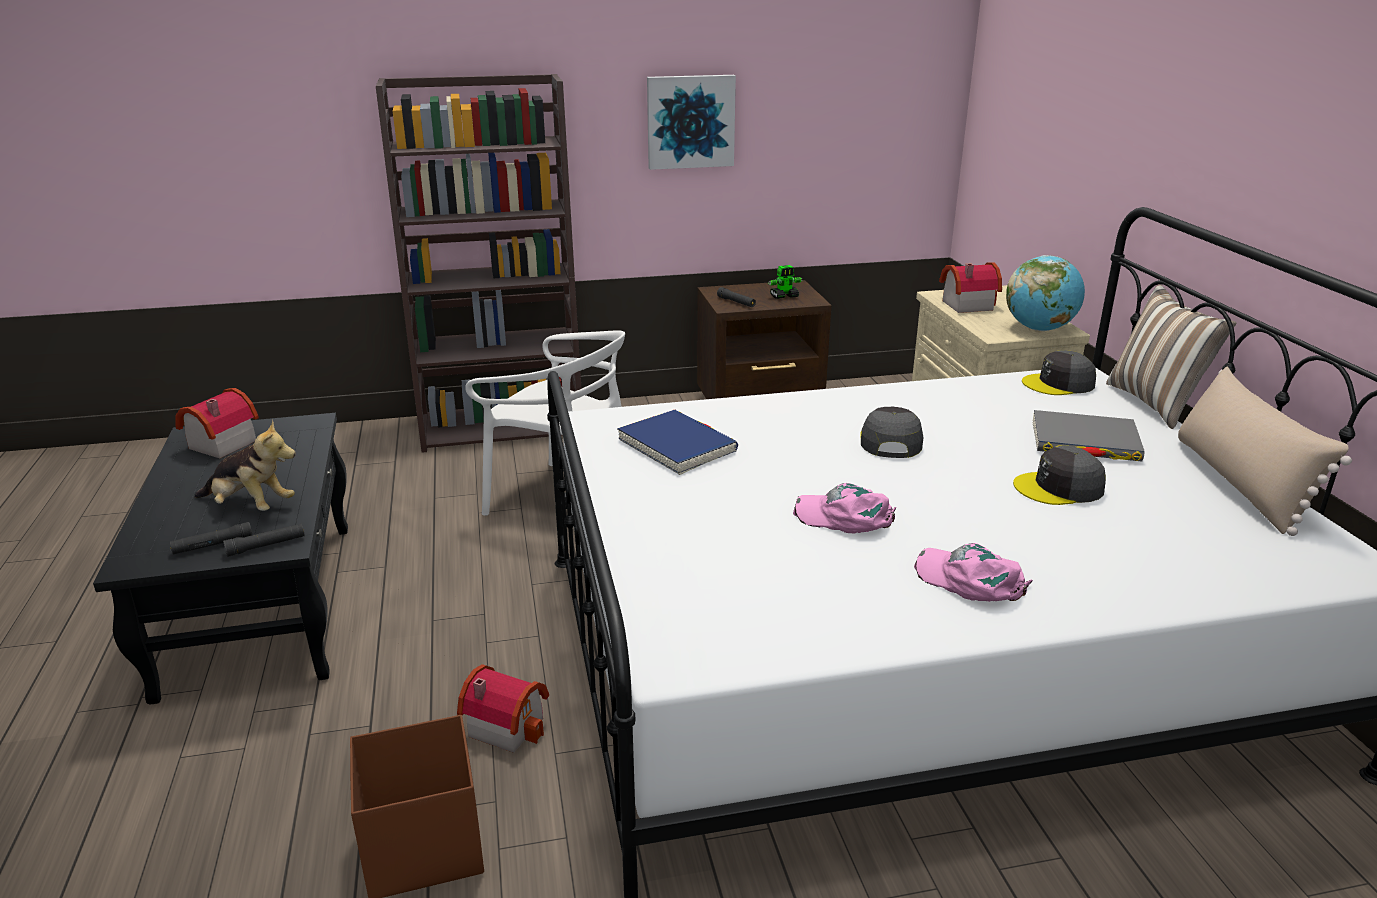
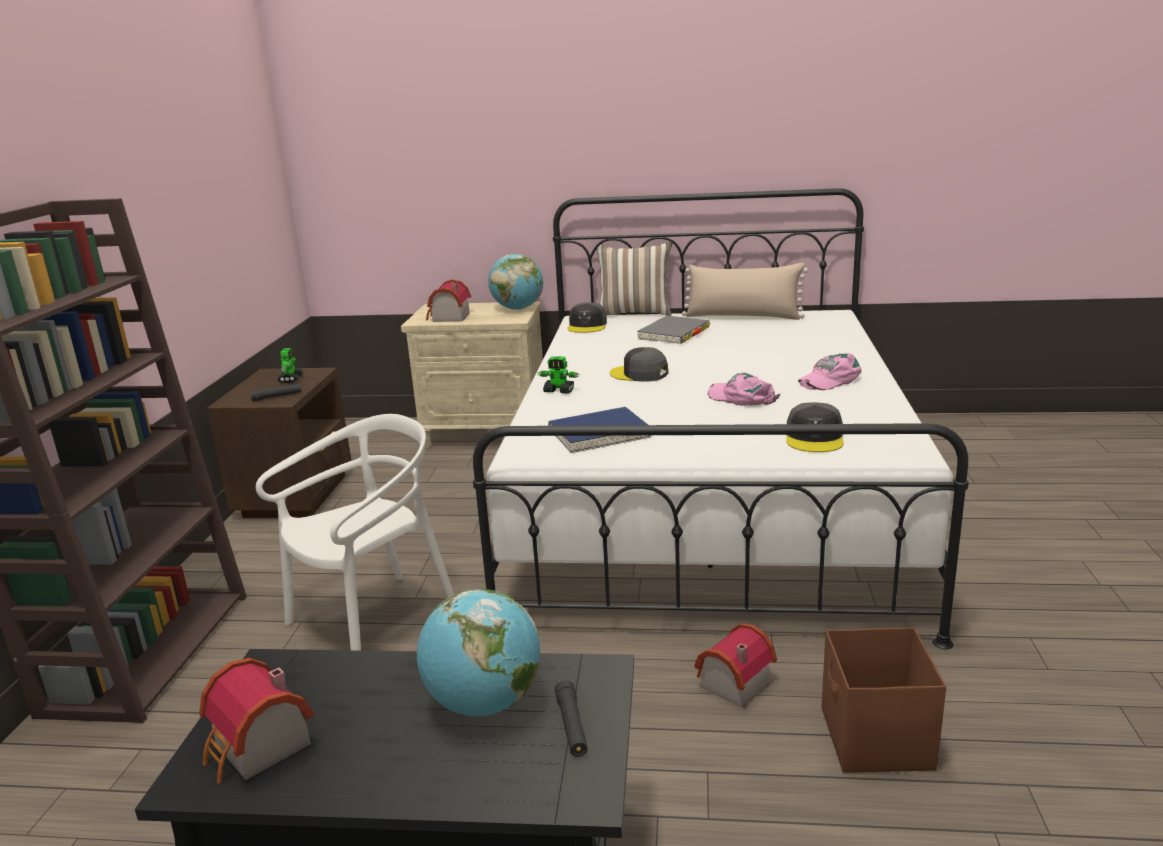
camera: 70 degrees left, 5 degrees down
plush toy [195,419,296,511] -> globe [417,589,540,716]
black flashlight [223,524,305,557] -> none
picture [647,75,736,170] -> none
pink cap [793,483,896,534] -> pink cap turned 90 degrees clockwise [707,373,781,406]
grey cap [1013,446,1106,505] -> grey cap moved to [787,402,844,452]
none -> toy robot [538,356,579,394]

